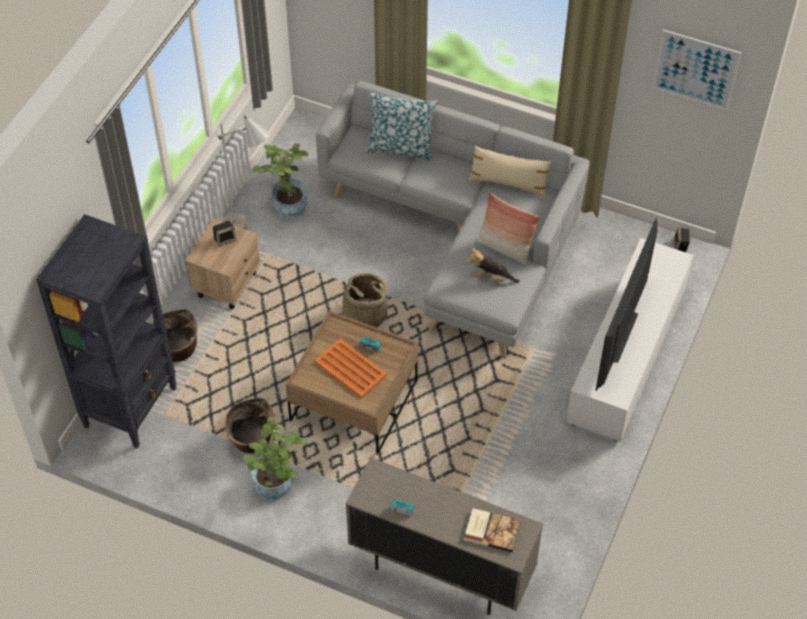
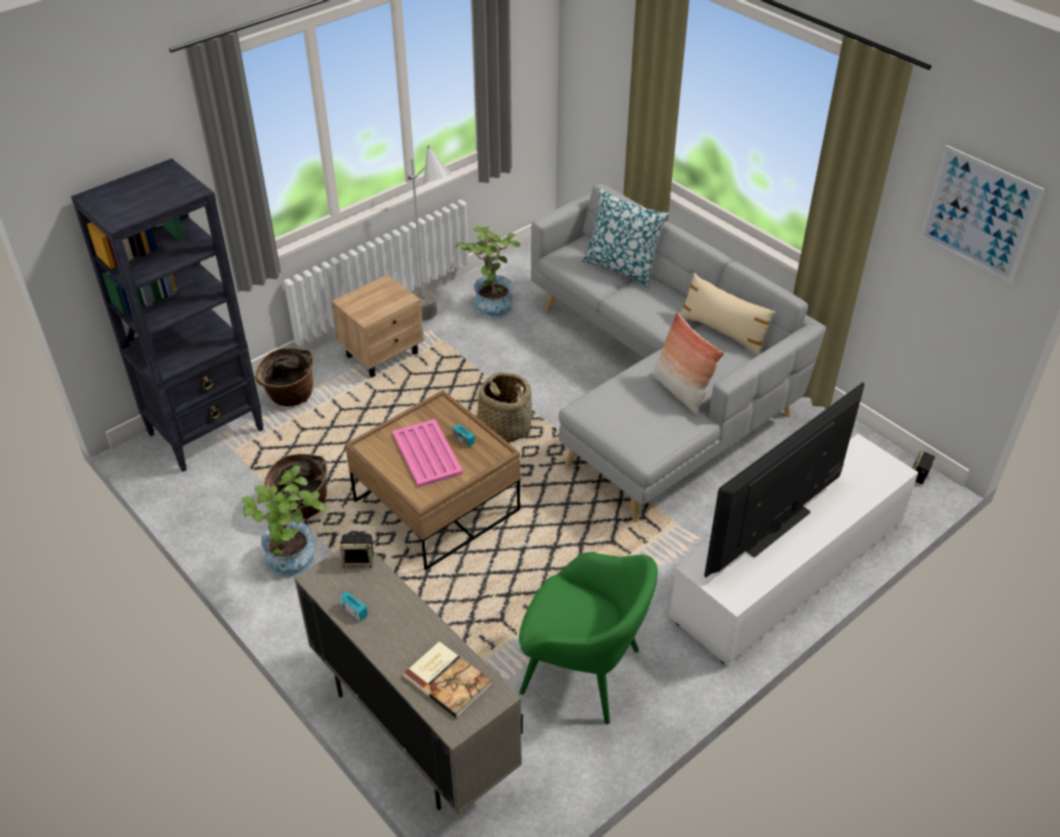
camera: 25 degrees right, 10 degrees down
speaker [213,221,236,246] -> speaker moved to [340,534,375,568]
orange tray [315,339,387,398] -> pink tray [392,419,463,487]
plush toy [466,248,520,282] -> none
none -> green armchair [519,552,658,724]

